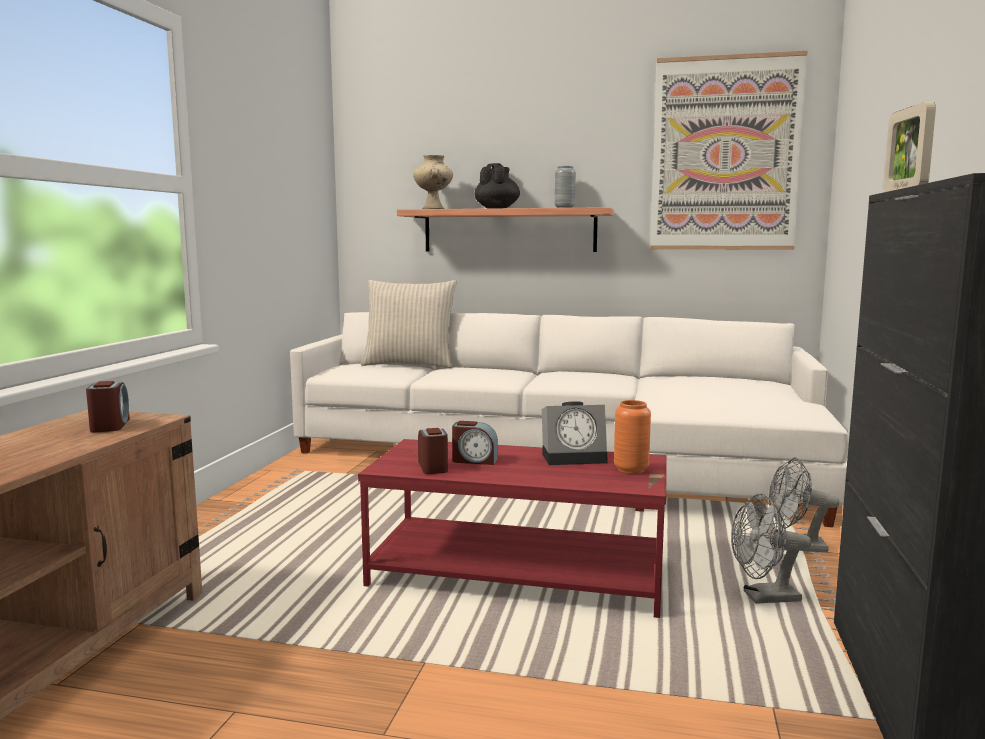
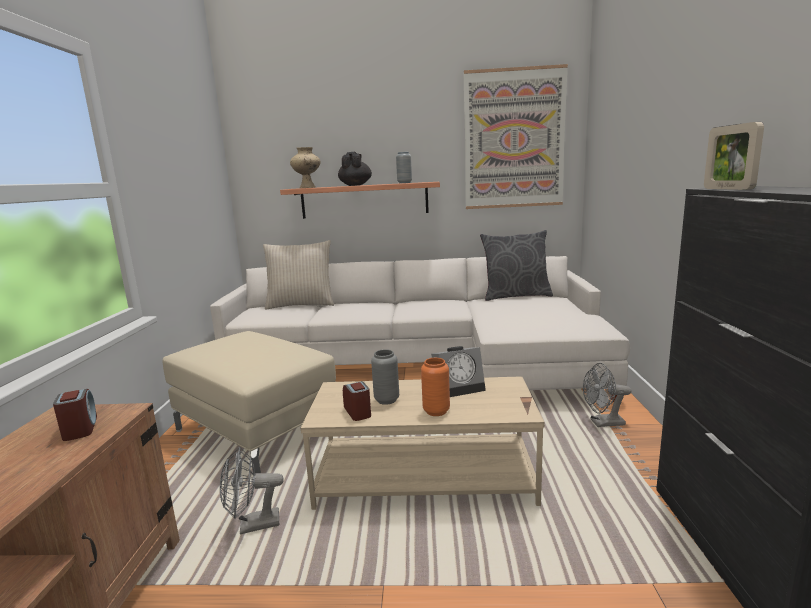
camera: 10 degrees left, 5 degrees up
red coffee table [358,439,667,618] -> beige coffee table [301,376,544,510]
alarm clock [452,421,498,465] -> grey vase [371,349,399,405]
orange vase [614,400,651,474] -> orange vase moved to [421,358,450,416]
grey fan [731,494,811,604] -> grey fan moved to [220,447,284,535]
none -> beige ottoman [162,331,336,474]
none -> grey pillow [480,230,553,301]

